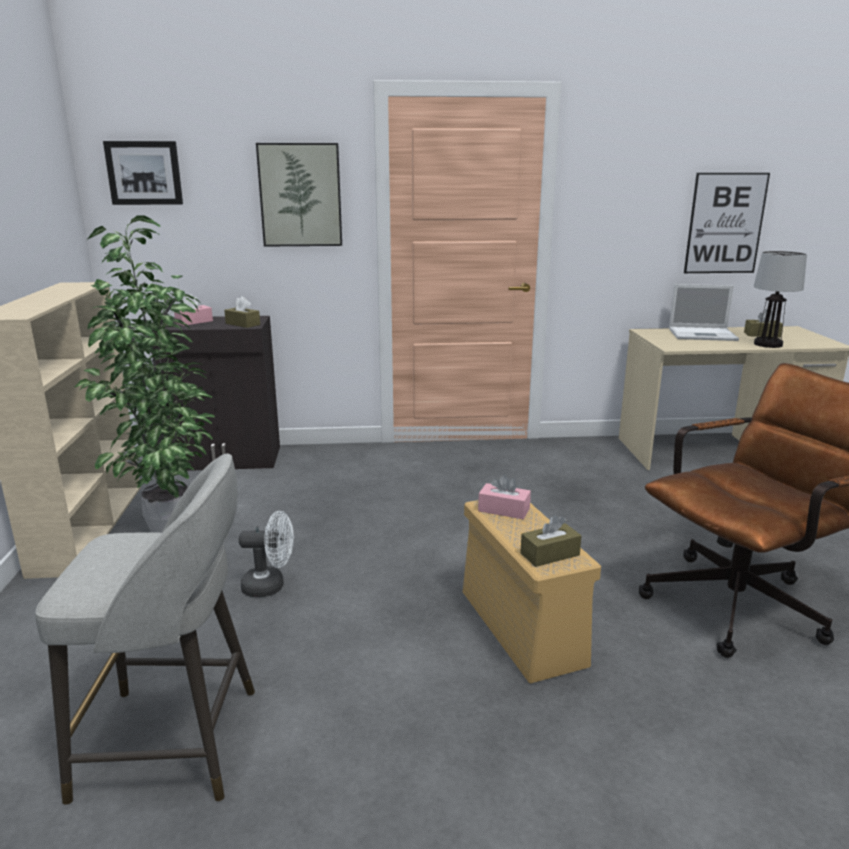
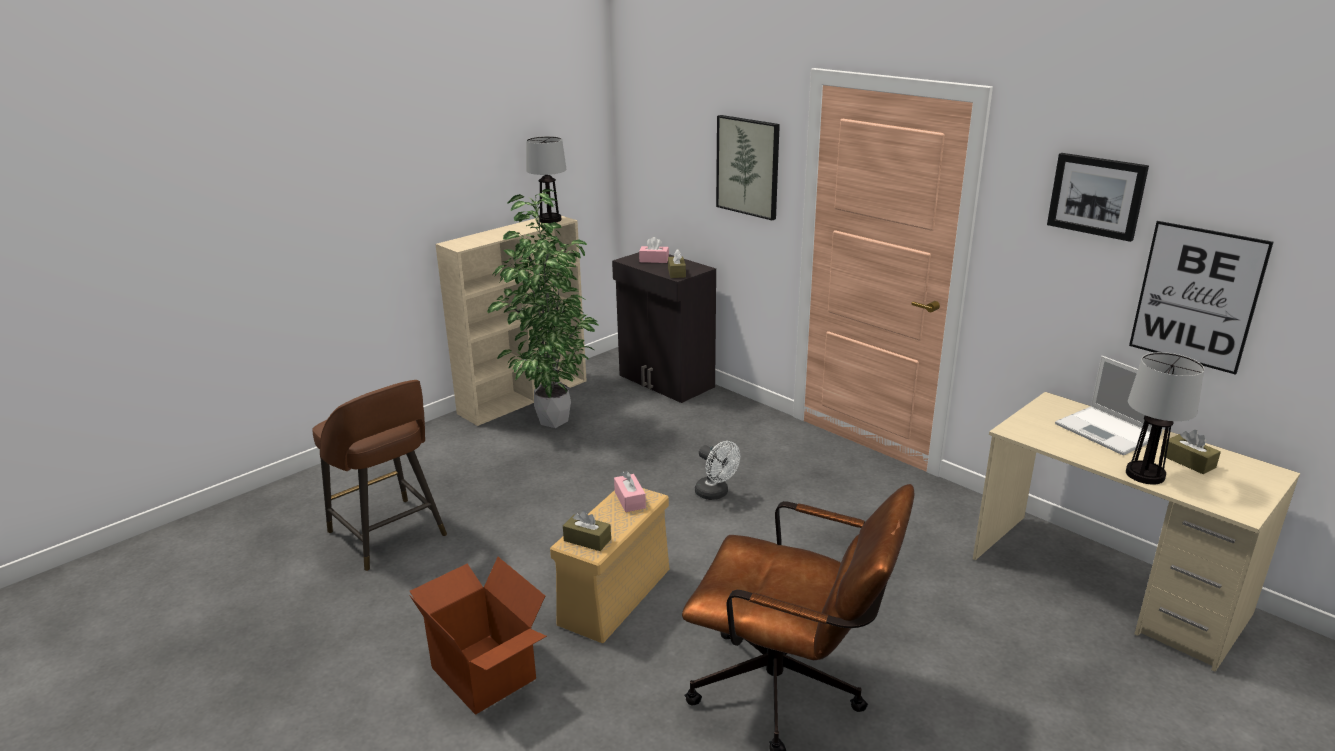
camera: 50 degrees right, 5 degrees up
grey stool [35,453,255,805] -> brown stool [313,380,447,571]
picture [103,141,183,205] -> picture moved to [1047,153,1149,242]
white fan [239,511,294,597] -> white fan moved to [695,441,740,500]
none -> cardboard box [409,557,547,715]
none -> table lamp [526,136,567,223]

